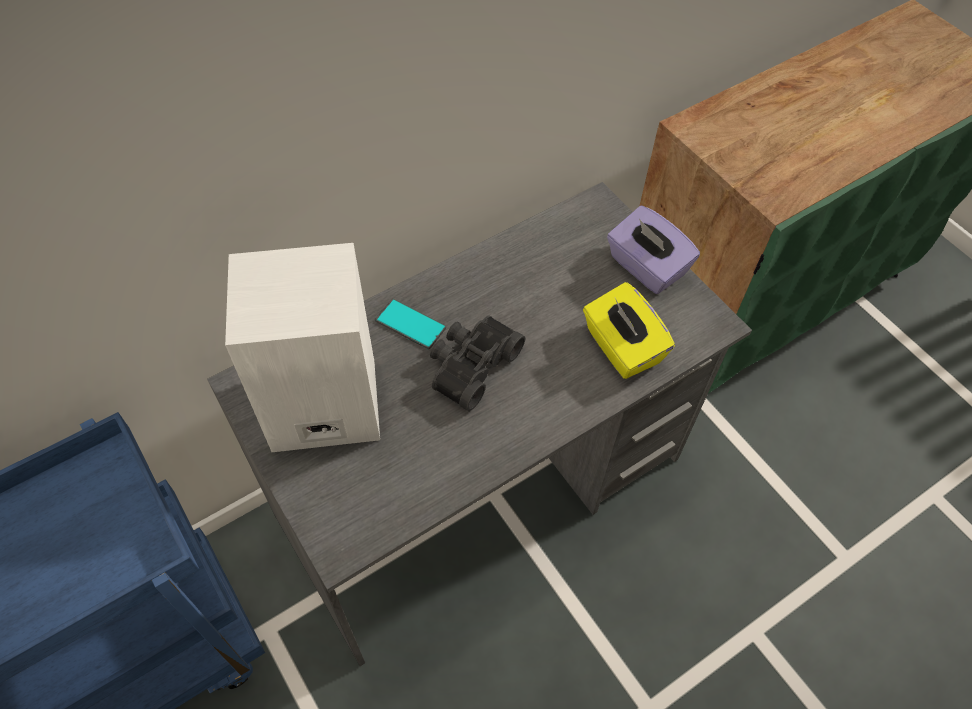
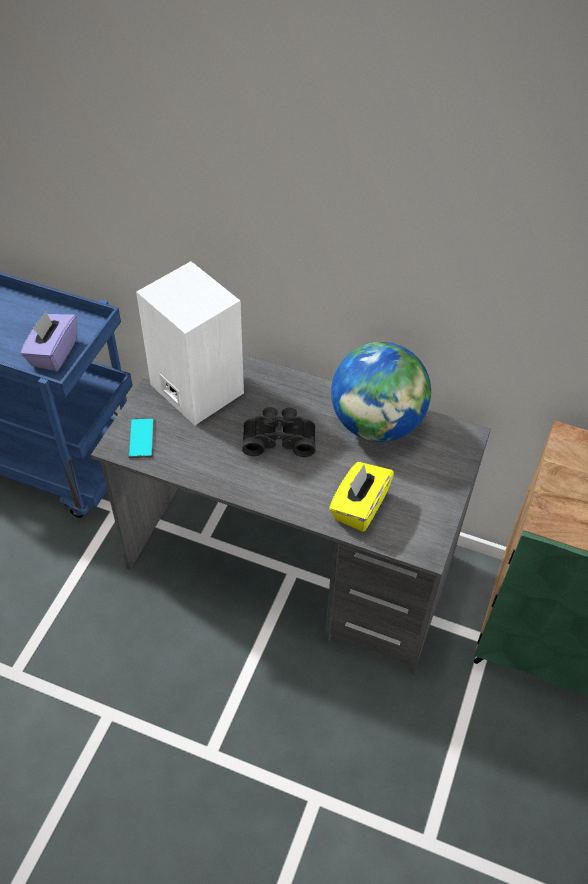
camera: 55 degrees right, 5 degrees down
phone [375,298,446,350] -> phone moved to [128,417,154,458]
purple tissue box [607,206,700,294] -> purple tissue box moved to [21,311,78,372]
none -> globe [331,342,431,442]

